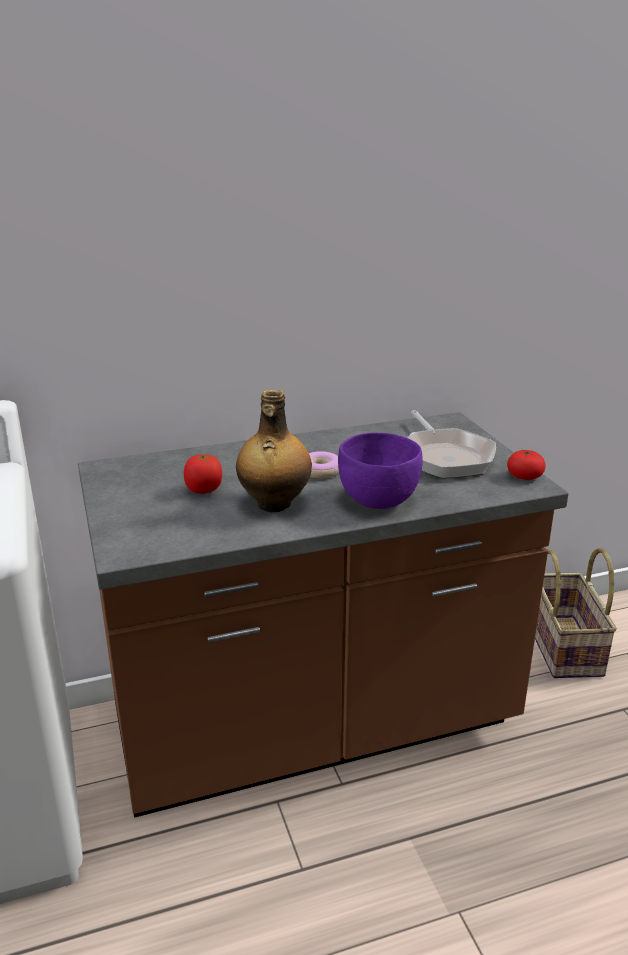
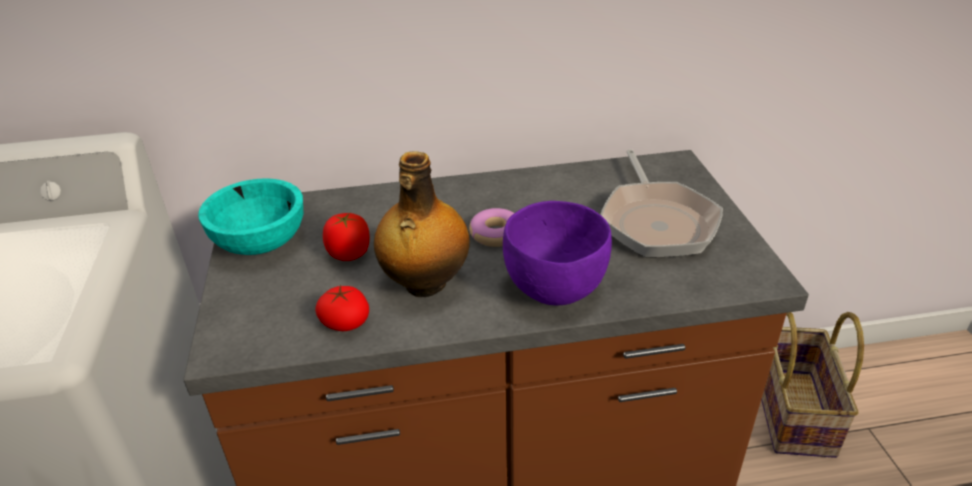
camera: 10 degrees right, 10 degrees up
tomato [507,449,546,480] -> tomato moved to [315,285,369,331]
none -> turquoise bowl [198,178,303,255]

